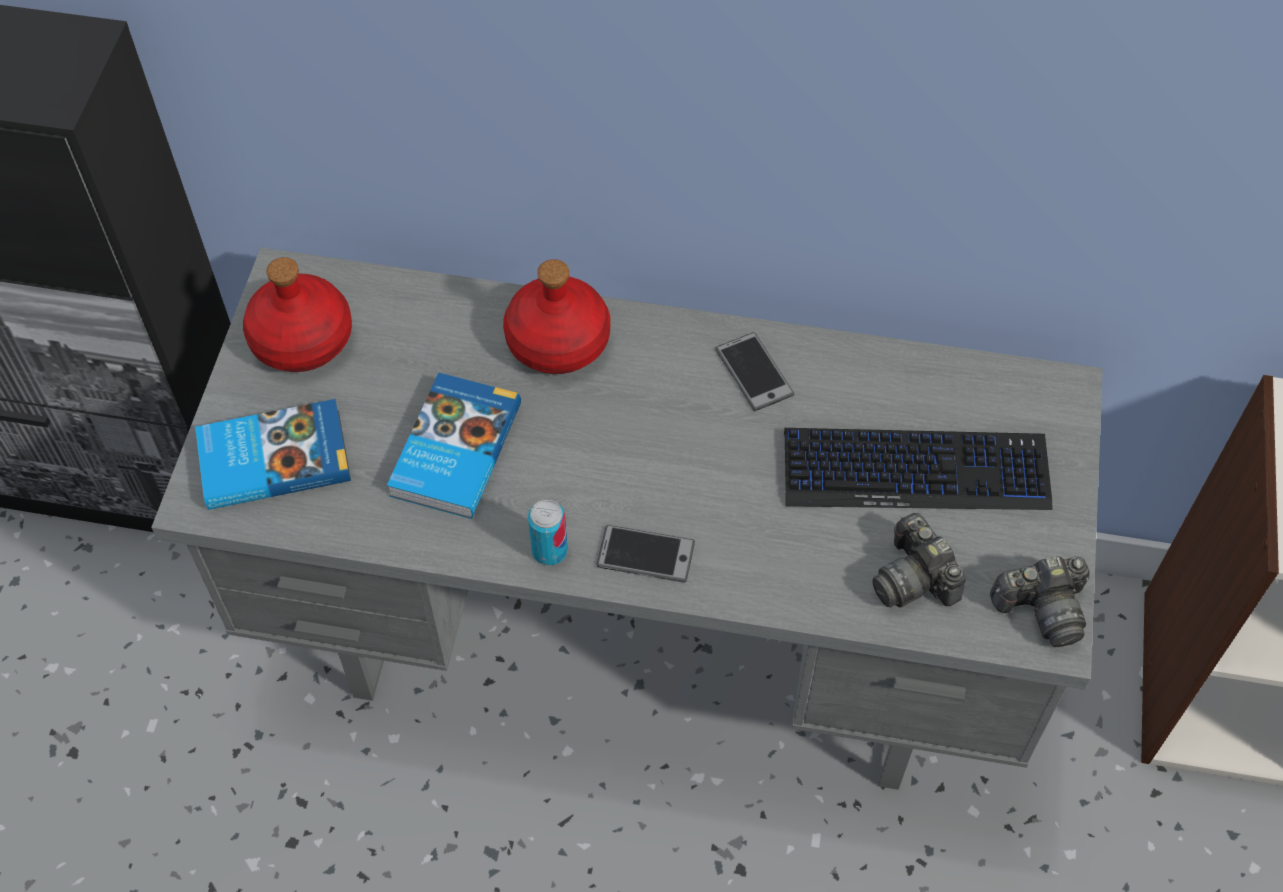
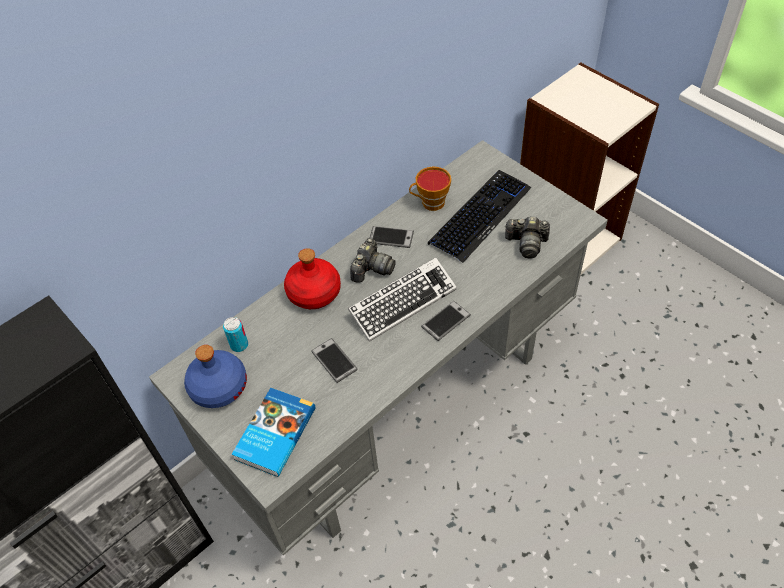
camera: 50 degrees left, 5 degrees down
red bottle [243,257,352,372] -> blue bottle [184,345,247,408]
book [387,372,521,519] -> phone [311,338,358,383]
can [528,500,568,565] -> can moved to [223,317,248,352]
camera [990,556,1090,647] -> camera moved to [350,238,396,283]
none -> keyboard [348,257,457,342]
none -> cup [409,166,451,211]

